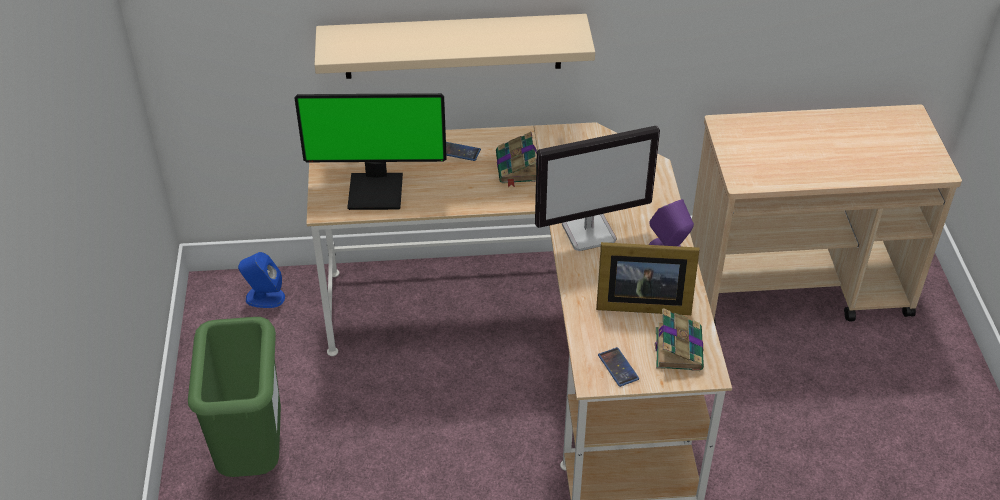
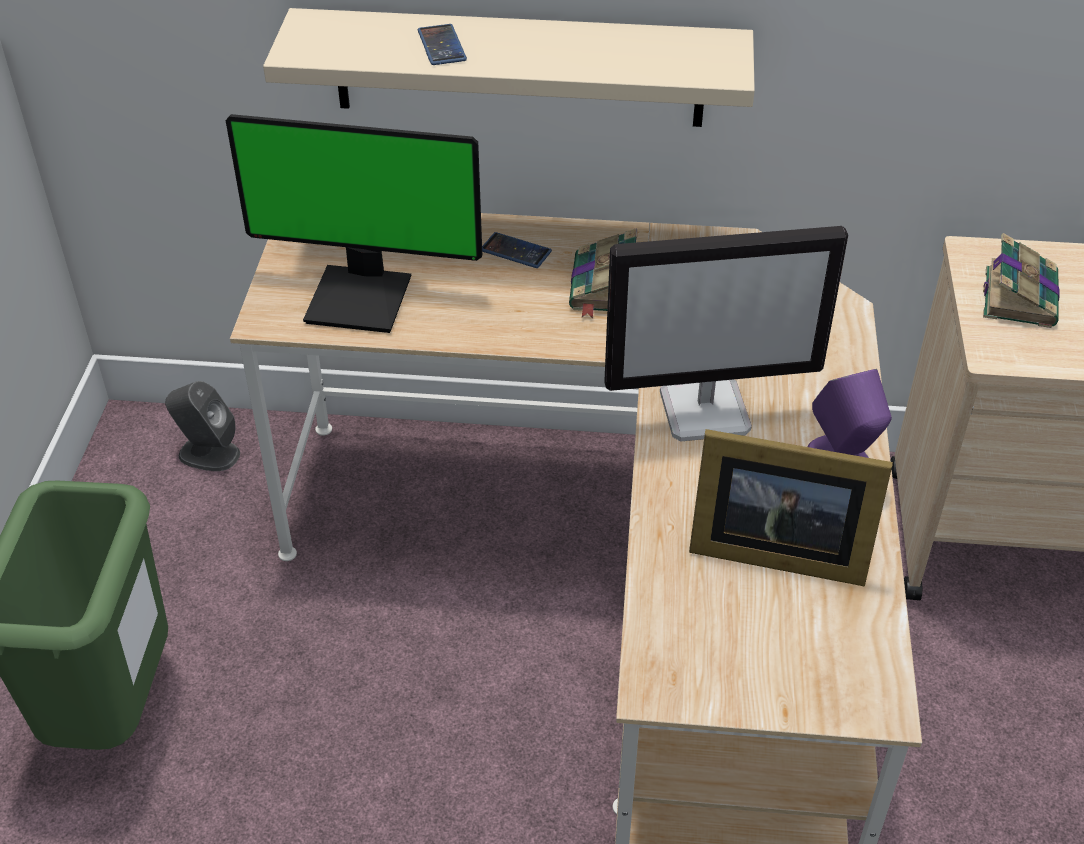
camera: 10 degrees right, 0 degrees up
blue speaker [238,252,285,308] -> grey speaker [165,381,240,471]
phone [598,347,639,387] -> phone moved to [418,24,467,65]
book [655,308,704,371] -> book moved to [983,233,1059,328]

